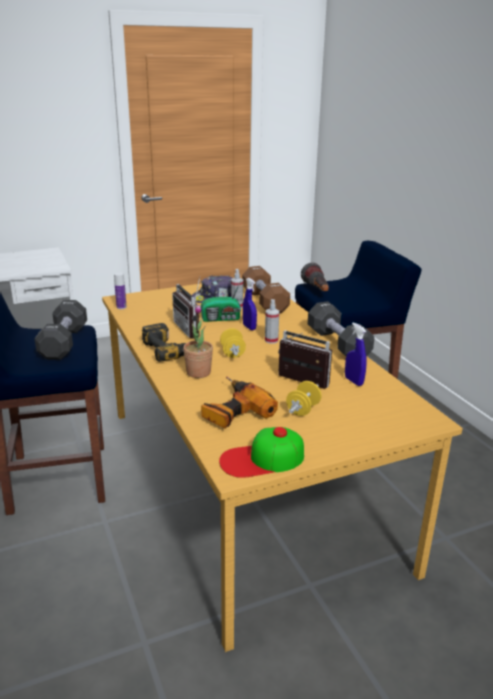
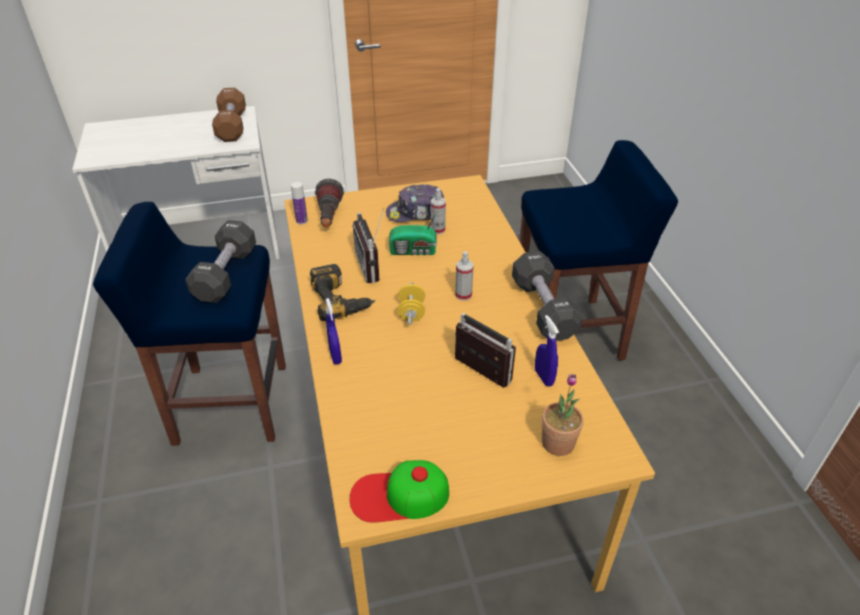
camera: 10 degrees right, 15 degrees up
potted plant [183,304,213,378] -> potted plant moved to [542,374,583,456]
power drill [201,377,278,428] -> none
brown dumbbell [242,266,290,314] -> brown dumbbell moved to [212,88,246,142]
blue spray bottle [243,278,257,330] -> blue spray bottle moved to [325,298,342,365]
yellow dumbbell [286,381,322,416] -> none
flashlight [301,263,329,291] -> flashlight moved to [315,179,344,227]

